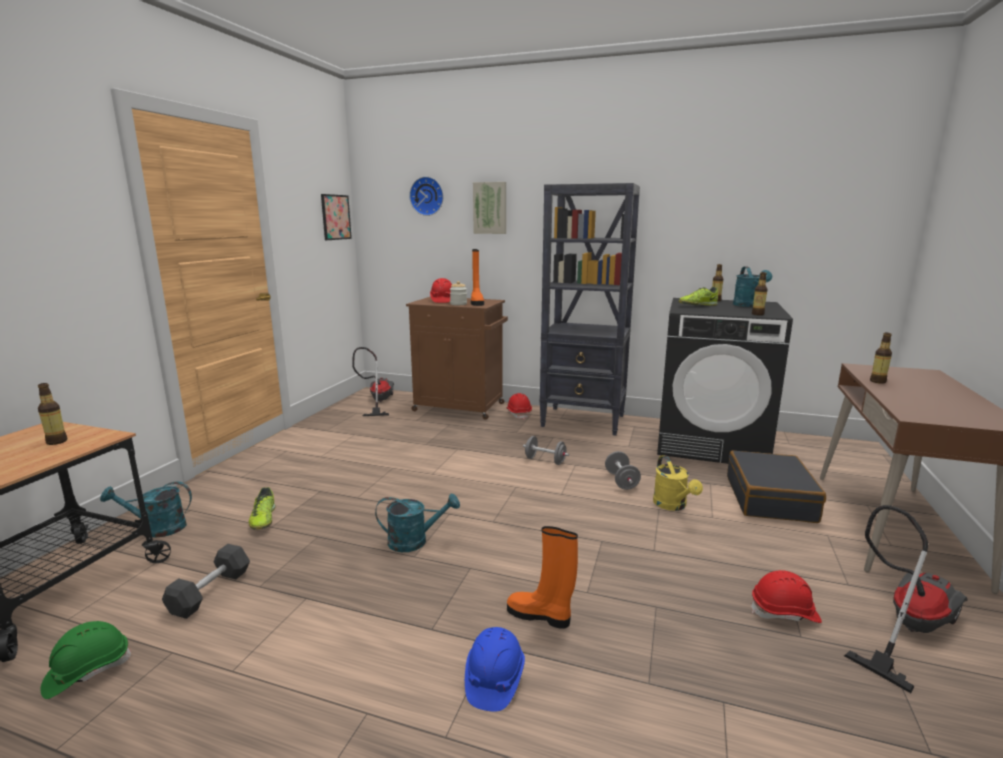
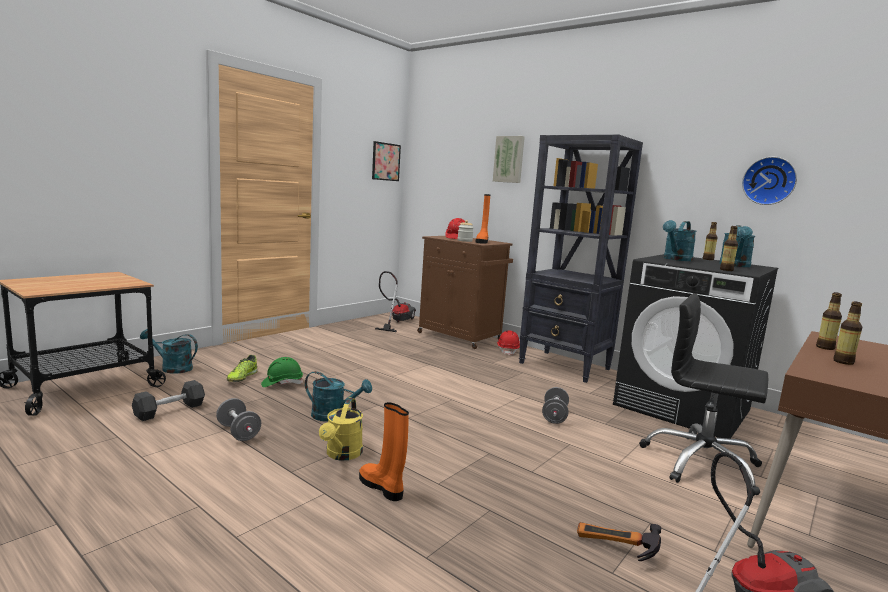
camera: 20 degrees right, 5 degrees down
bottle [38,383,67,445] -> bottle moved to [833,301,862,365]
green hard hat [41,621,132,699] -> green hard hat moved to [261,357,303,387]
wall clock [409,176,443,216] -> wall clock moved to [742,157,797,205]
blue hard hat [465,627,525,712] -> none
grey dumbbell [523,436,569,465] -> grey dumbbell moved to [216,398,261,441]
yellow watering can [653,455,703,511] -> yellow watering can moved to [319,398,363,461]
shoe [678,287,718,306] -> turquoise watering can [663,220,697,261]
black suitcase [727,451,826,523] -> black office chair [640,293,768,496]
red hard hat [751,570,822,623] -> hammer [577,522,661,561]

